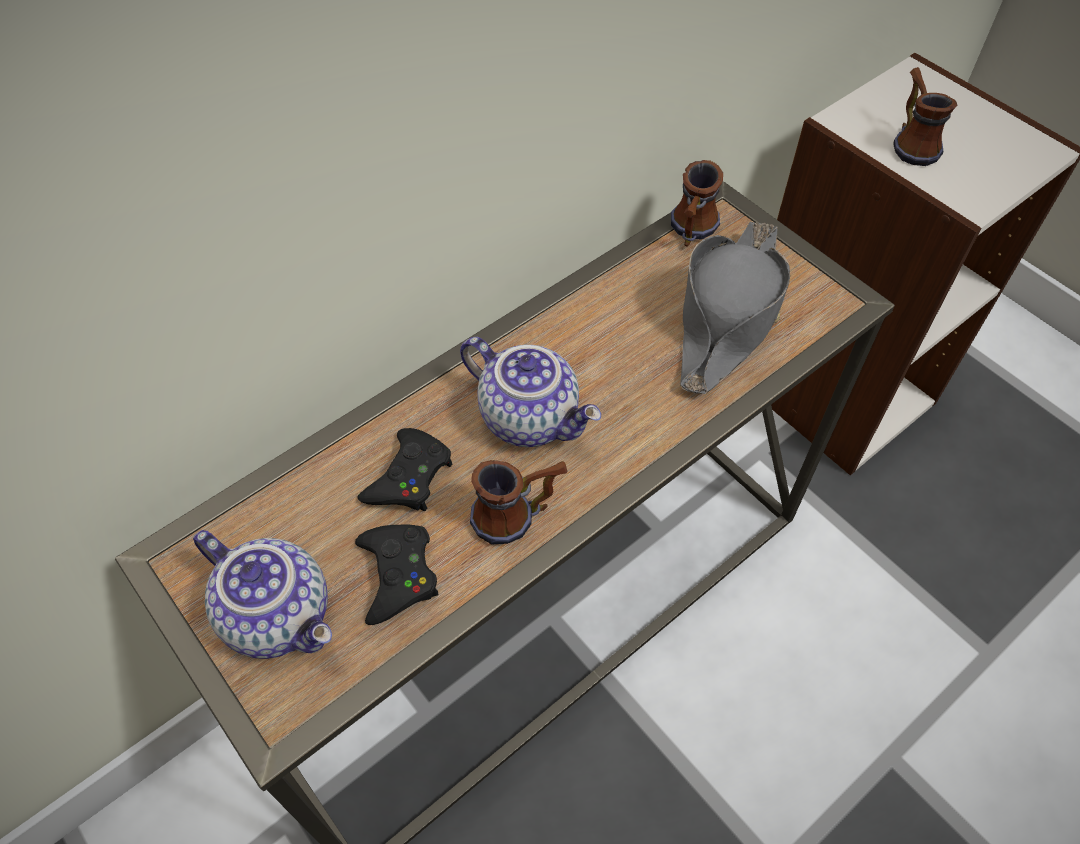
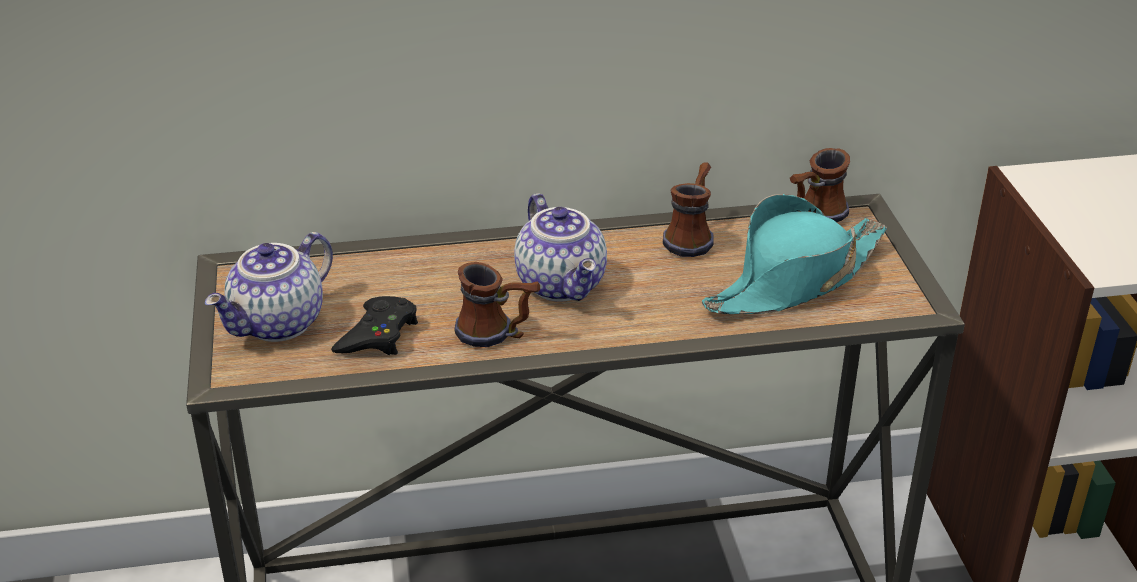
camera: 30 degrees right, 20 degrees down
teapot [193,530,332,659] -> teapot turned 60 degrees clockwise [205,232,333,342]
black game controller [358,428,452,511] -> none
grey hat [680,221,790,394] -> turquoise hat [702,194,887,314]
mug [893,67,957,166] -> mug moved to [663,162,714,257]

